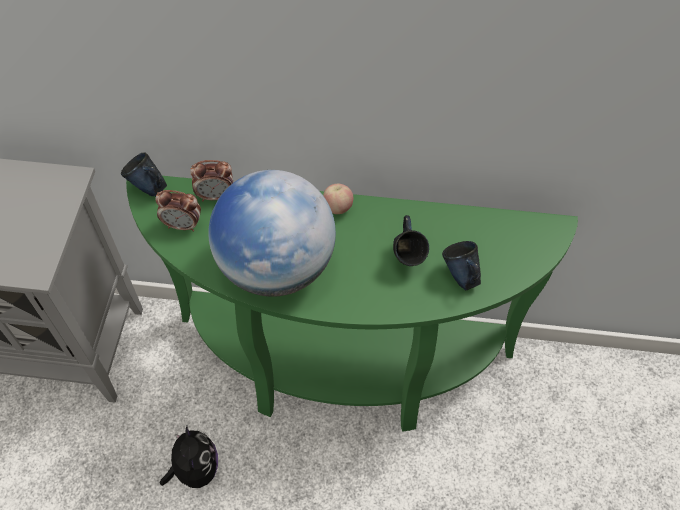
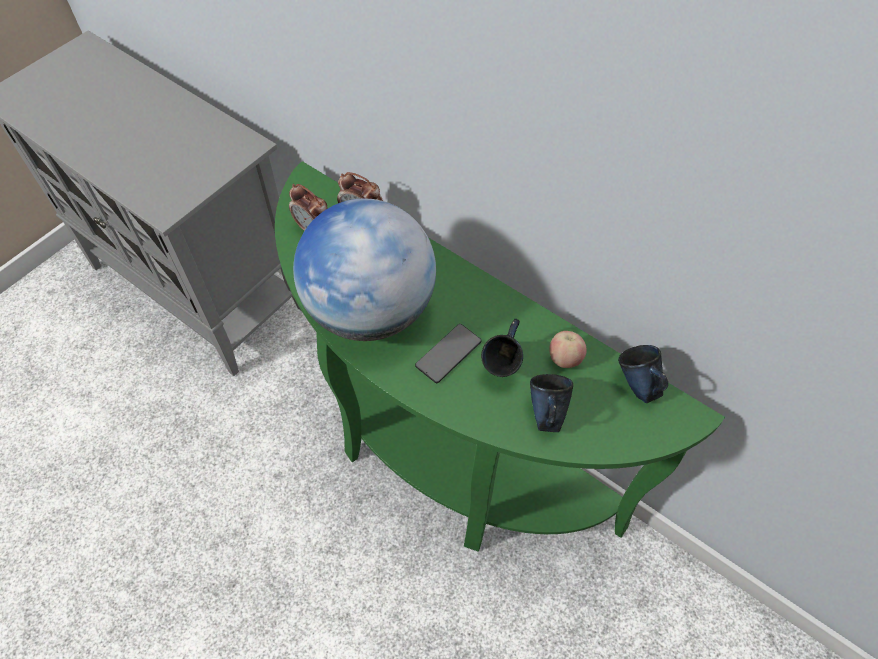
camera: 30 degrees right, 0 degrees up
blue mug [121,152,167,196] -> blue mug moved to [618,345,668,403]
plush toy [160,426,218,488] -> none
apple [323,184,353,214] -> apple moved to [549,331,586,368]
none -> phone [415,324,482,383]

